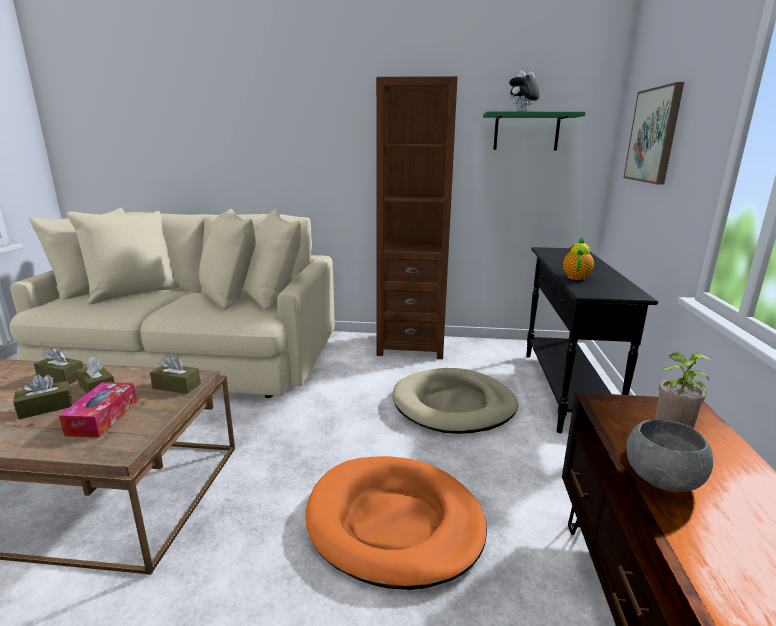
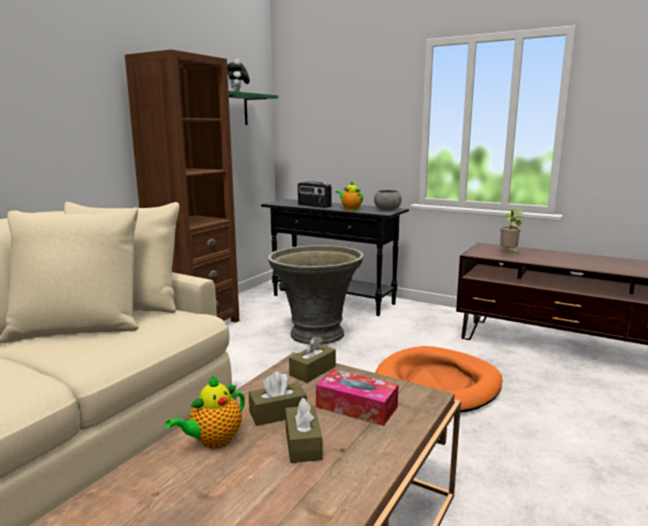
camera: 65 degrees left, 5 degrees down
brown tissue box [34,347,83,384] -> teapot [165,375,245,449]
beige dog bed [392,368,518,434] -> grey planter [267,245,364,345]
picture [623,82,684,185] -> none
grey bowl [627,419,713,492] -> grey bowl moved to [374,190,402,211]
none -> radio [298,181,332,208]

